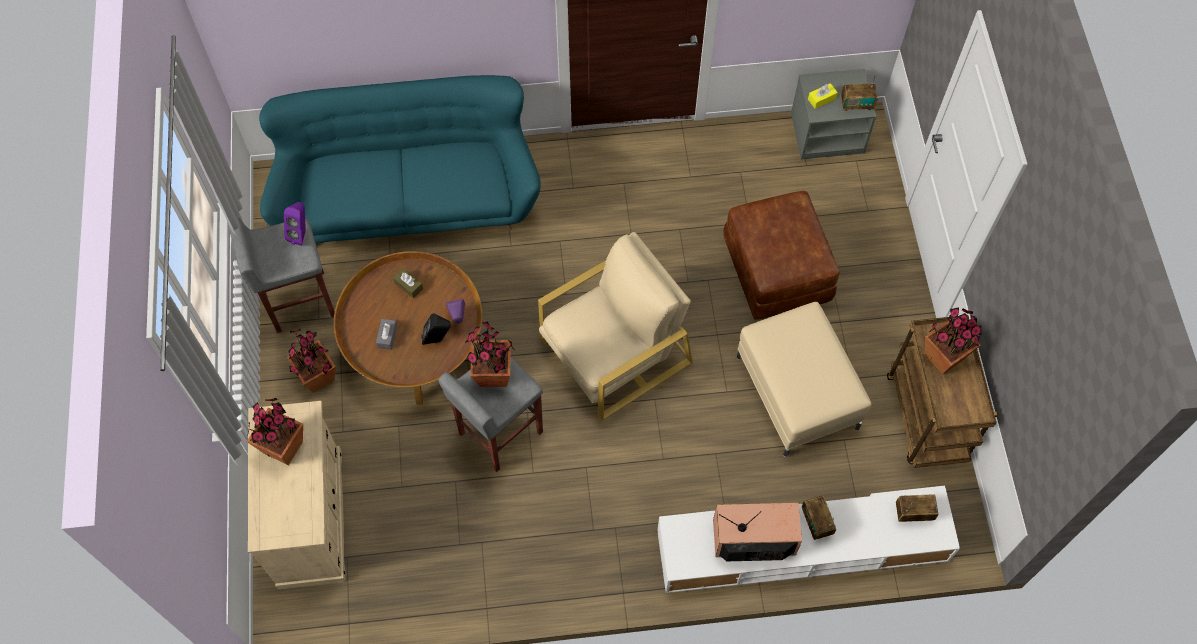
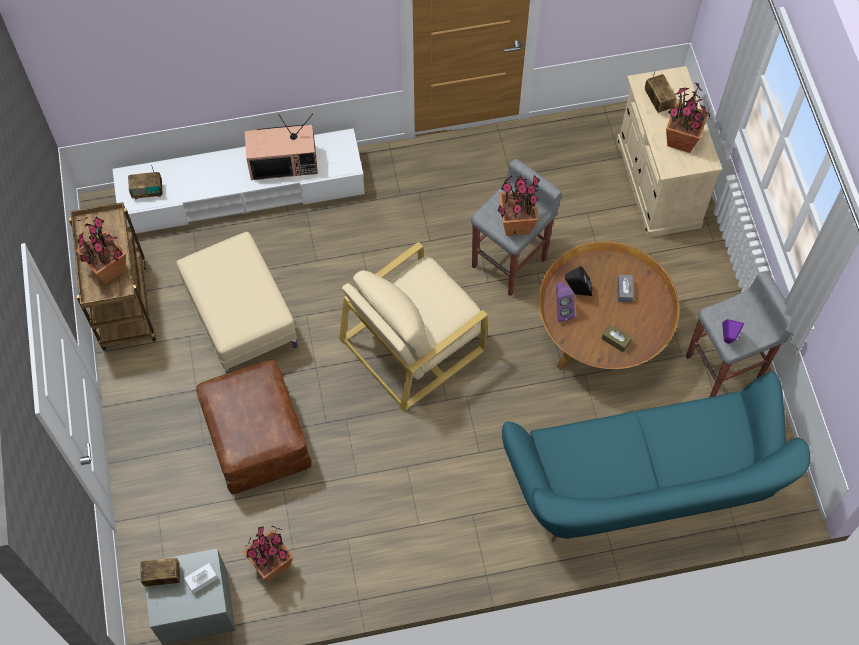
camera: 175 degrees right, 0 degrees up
potted plant [287,329,336,392] -> potted plant moved to [243,526,294,582]
radio [802,496,836,540] -> radio moved to [645,69,677,113]
yellow tissue box [808,83,838,109] -> white tissue box [184,563,218,594]

